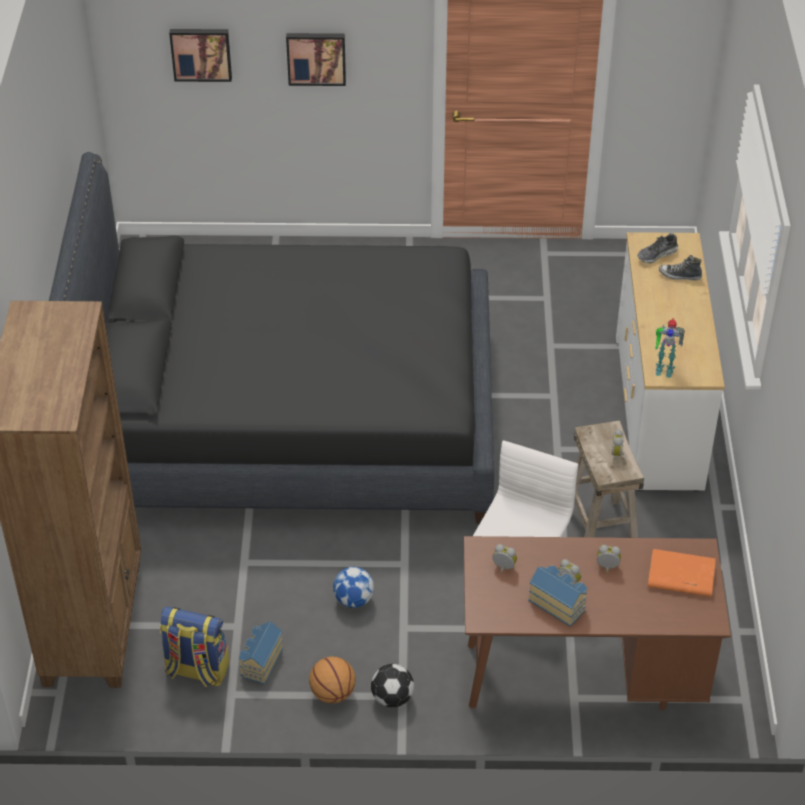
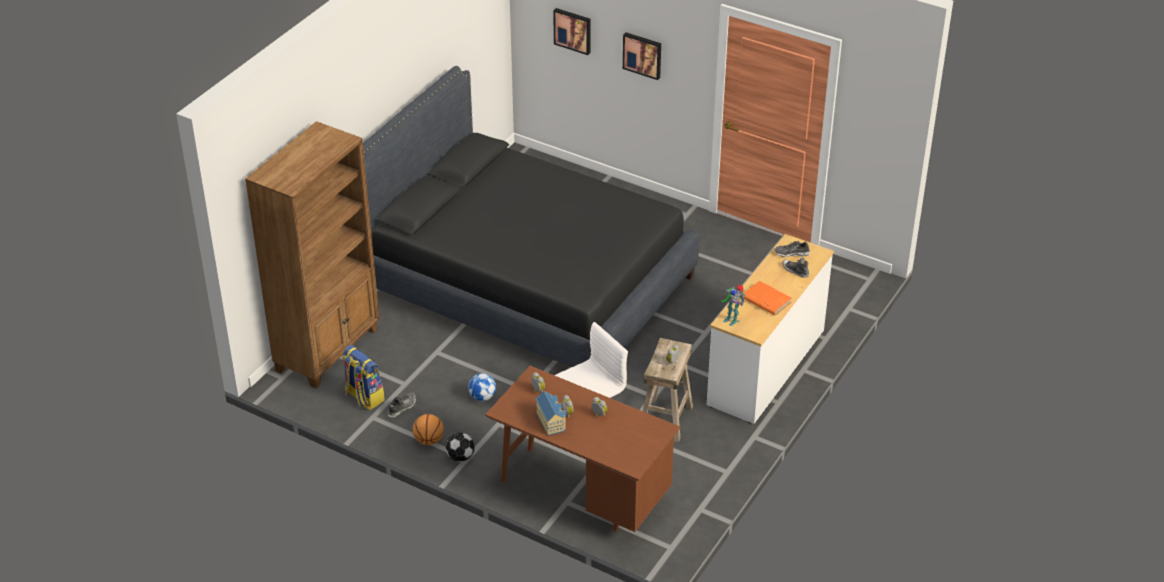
camera: 30 degrees right, 5 degrees down
toy house [238,621,283,684] -> shoe [388,392,416,418]
orange book [647,549,716,597] -> orange book moved to [744,281,791,315]

